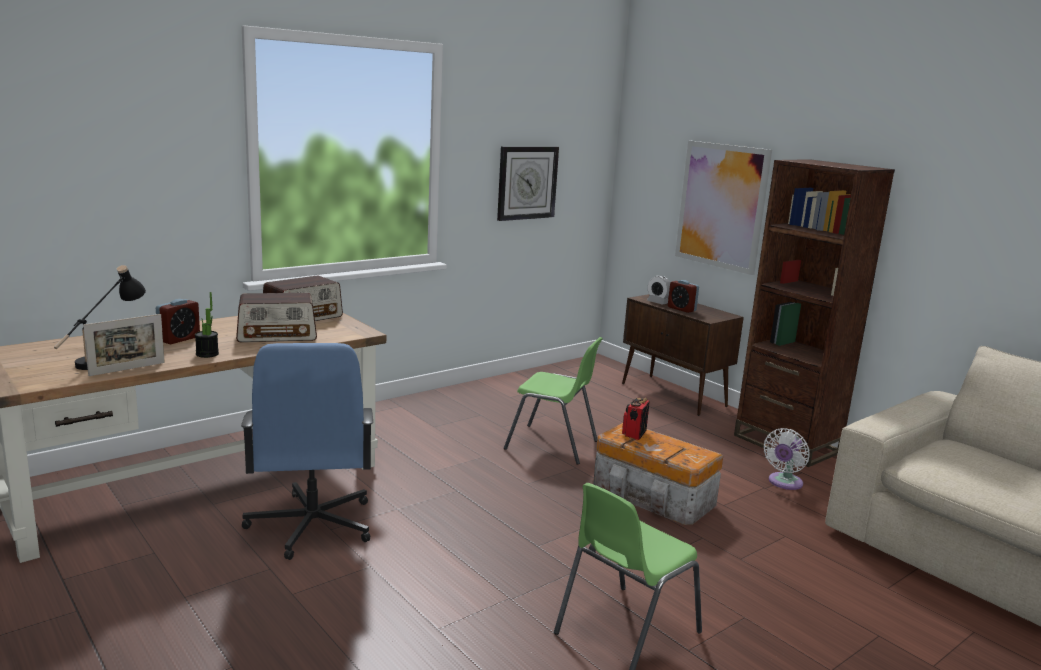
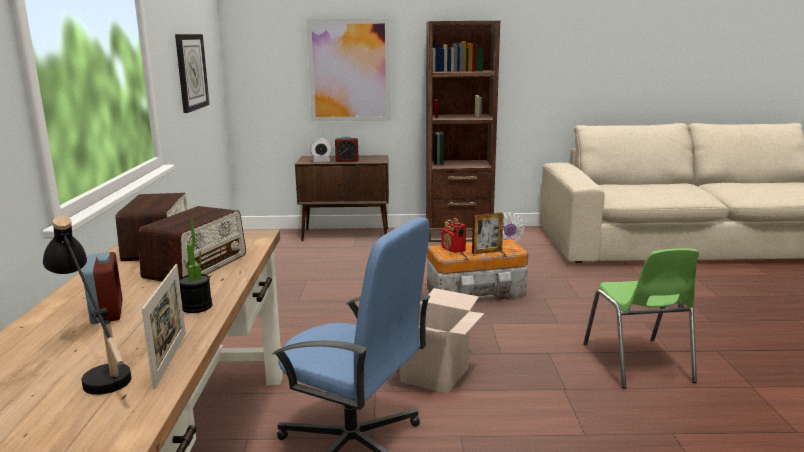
camera: 50 degrees left, 0 degrees up
green chair [504,337,603,465] -> none
none -> cardboard box [400,288,484,394]
none -> picture frame [472,212,503,254]

